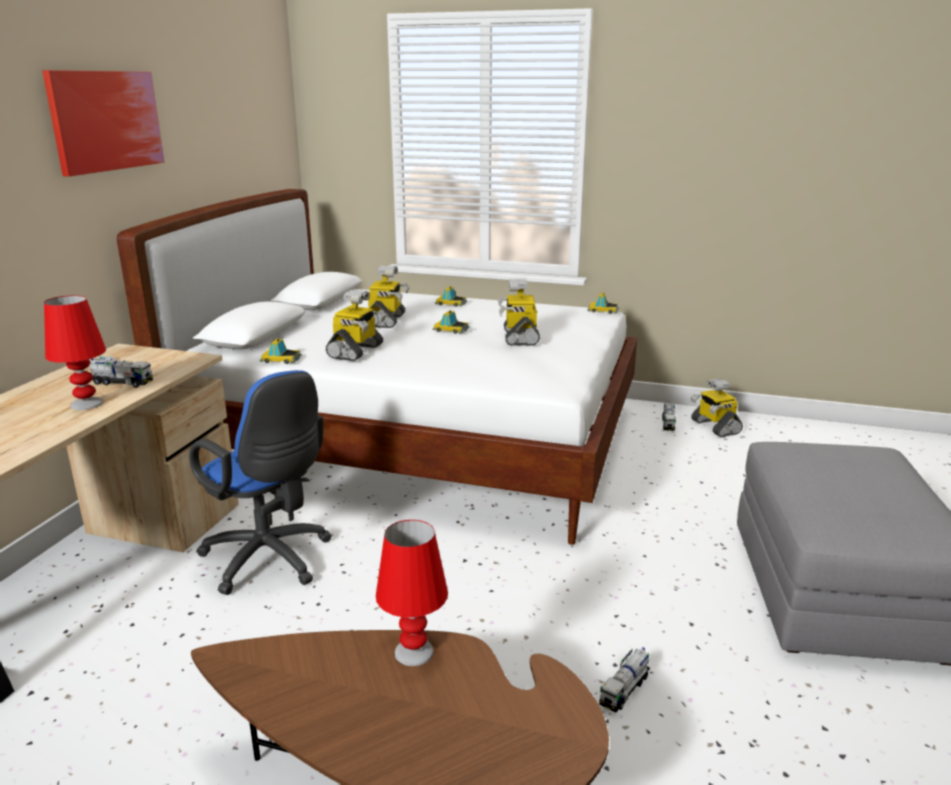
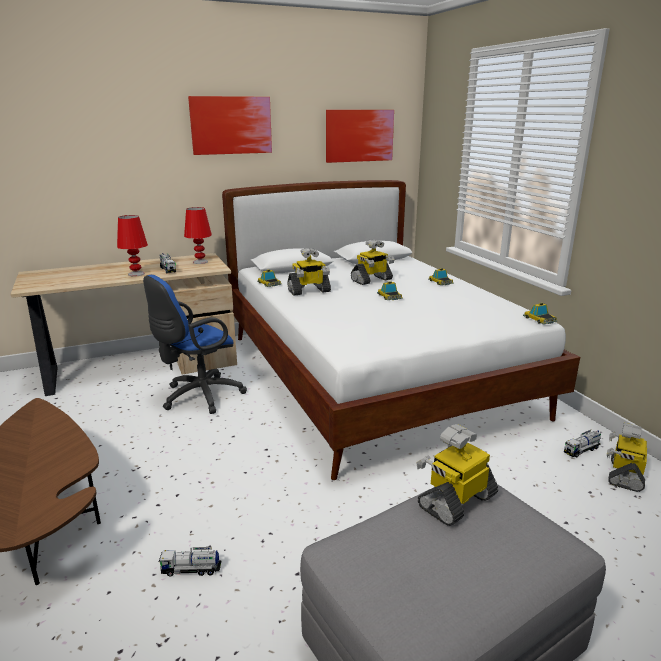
camera: 50 degrees right, 0 degrees up
blue office chair [189,370,332,595] -> blue office chair turned 45 degrees clockwise [143,275,247,414]
red table lamp [376,520,448,666] -> red table lamp moved to [184,207,212,264]
toy robot [498,279,540,346] -> toy robot moved to [416,424,498,526]
none -> picture [326,110,394,163]

